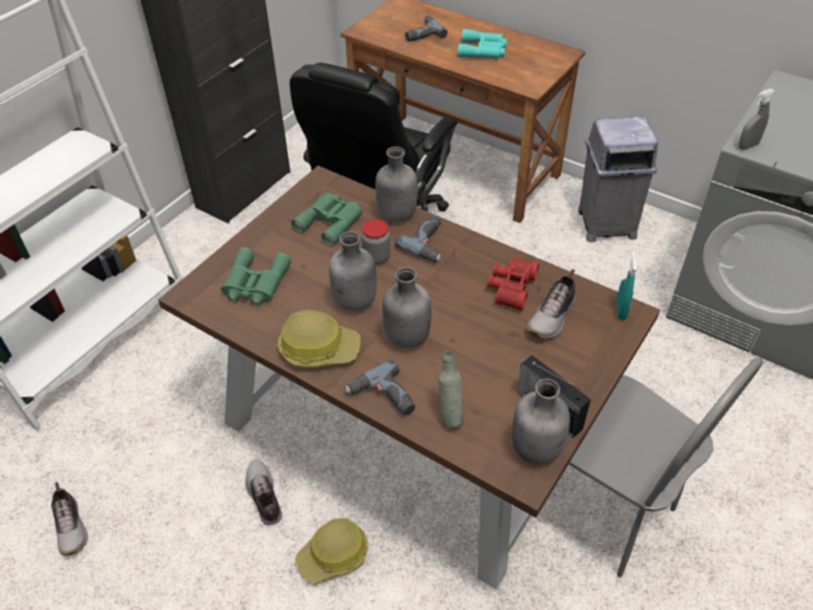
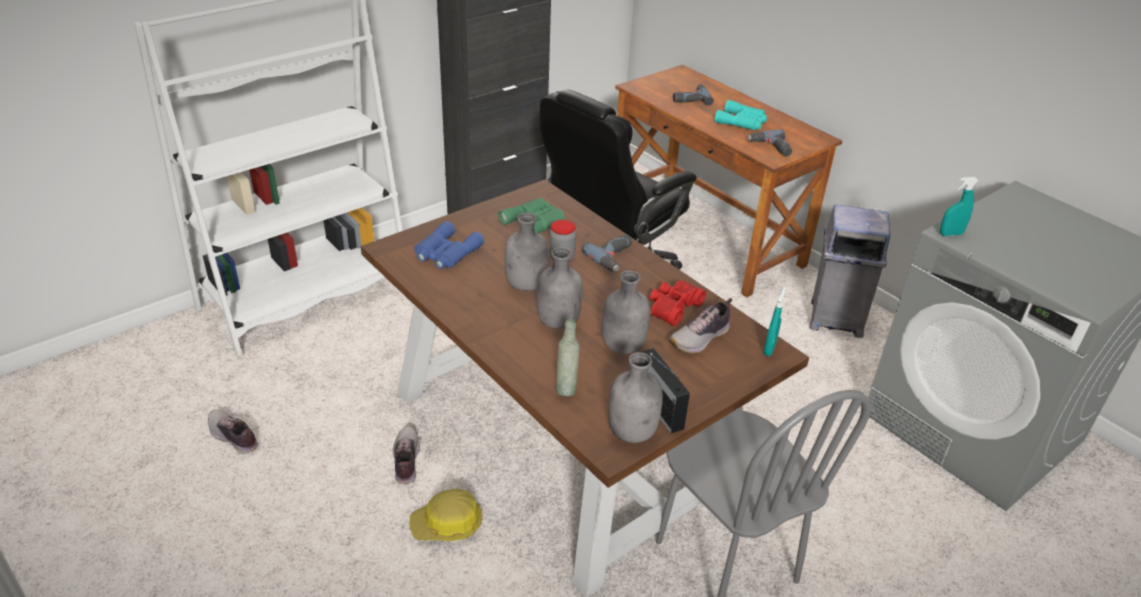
camera: 15 degrees right, 10 degrees down
shoe [51,482,88,556] -> shoe turned 135 degrees clockwise [208,409,258,454]
green binoculars [221,247,291,306] -> blue binoculars [414,221,484,269]
hard hat [278,310,360,368] -> none
power drill [345,359,415,416] -> power drill moved to [747,129,792,157]
grey bottle [375,146,418,222] -> grey bottle moved to [602,271,650,354]
grey spray bottle [738,89,775,150] -> turquoise spray bottle [940,177,979,236]

